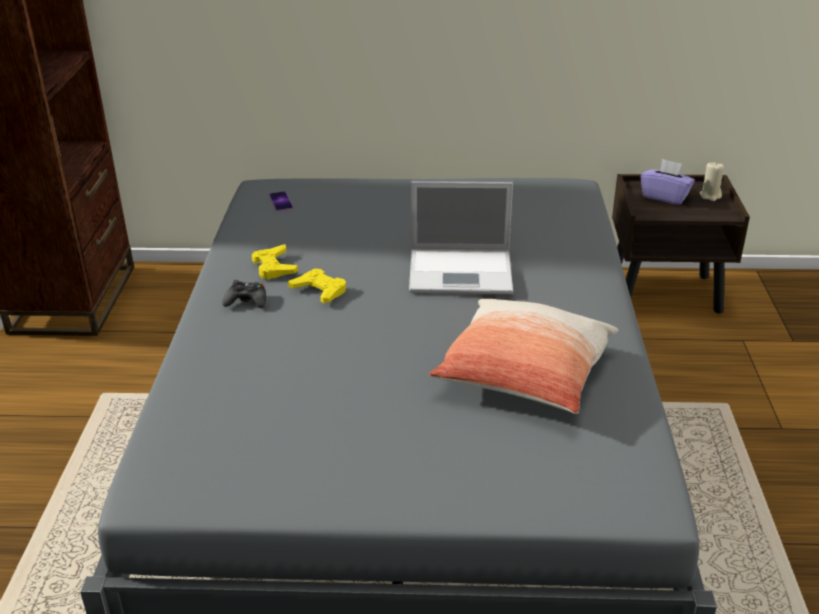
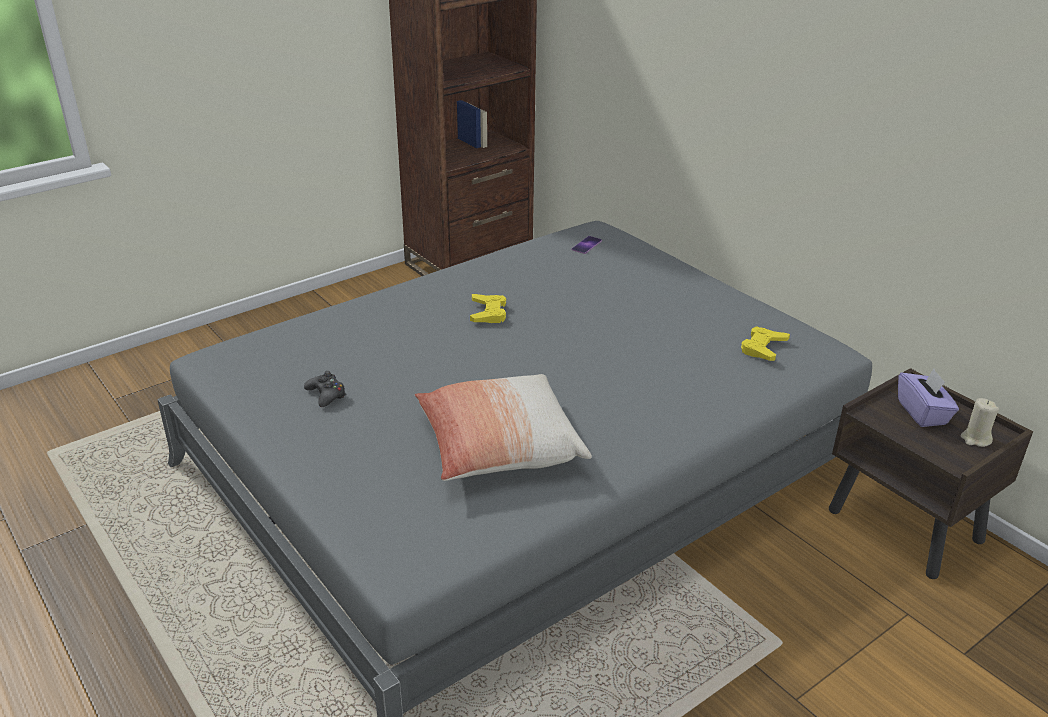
camera: 50 degrees right, 0 degrees up
black game controller [222,280,266,308] -> black game controller moved to [304,371,346,407]
yellow game controller [252,244,298,279] -> yellow game controller moved to [741,326,790,361]
laptop [409,181,513,294] -> none

